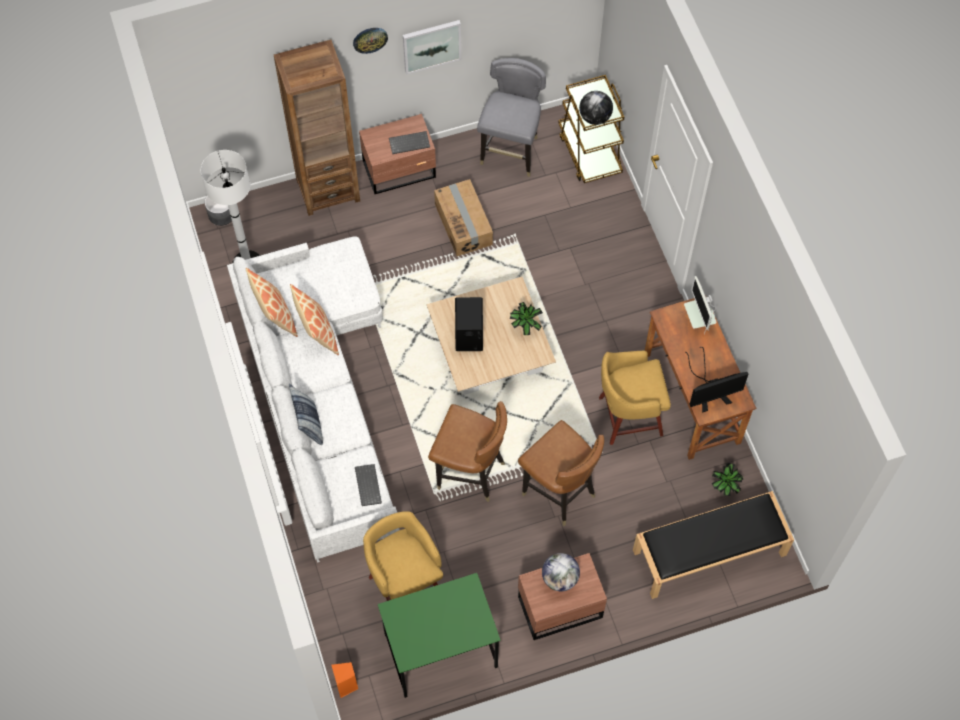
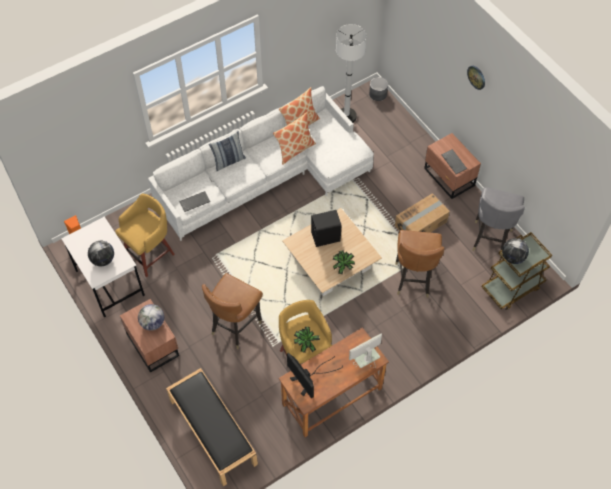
camera: 75 degrees right, 5 degrees down
brown bookcase [274,40,360,216] -> none
green desk [378,573,501,698] -> white desk [61,216,145,318]
picture [403,20,461,75] -> none
brown chair [428,401,507,502] -> brown chair moved to [395,230,444,298]
grey chair [477,58,546,177] -> grey chair turned 105 degrees clockwise [472,187,525,257]
potted plant [712,463,743,496] -> potted plant moved to [294,327,320,353]
none -> globe [88,241,114,266]

